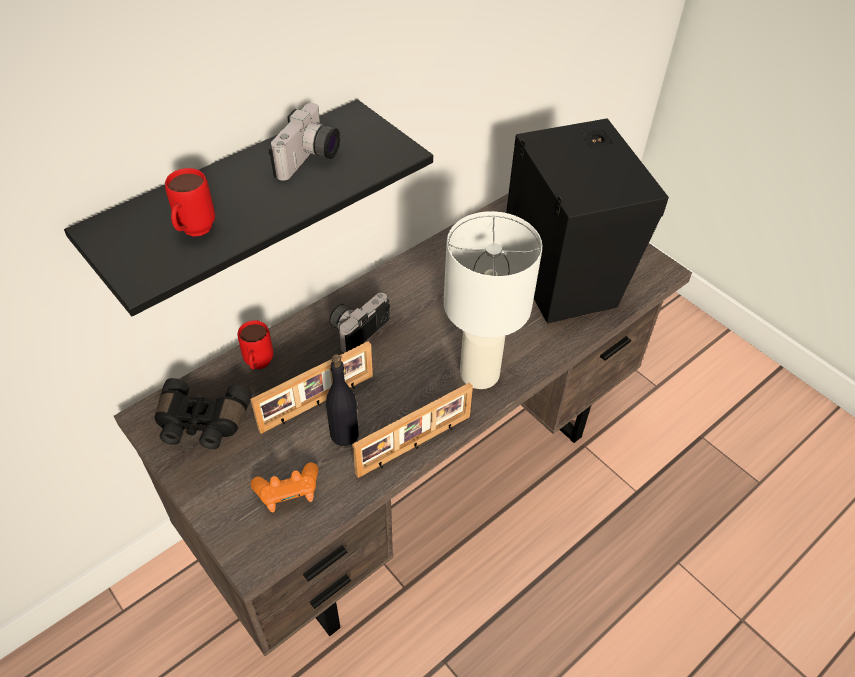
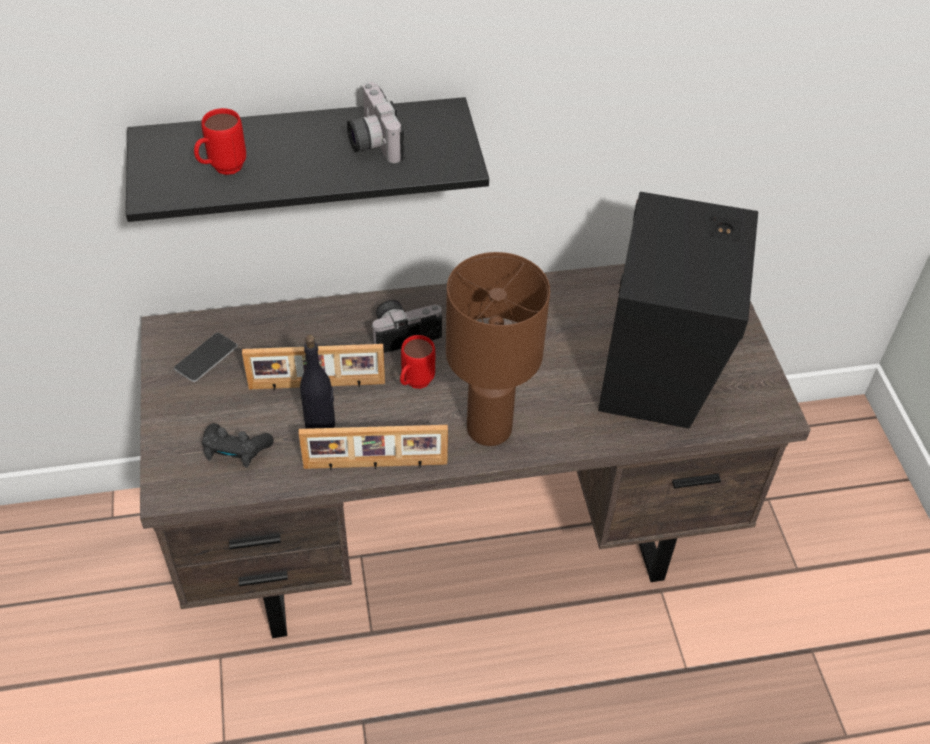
camera: 30 degrees right, 0 degrees up
black binoculars [155,378,252,449] -> phone [174,332,238,382]
red mug [238,320,273,370] -> red mug moved to [400,335,435,389]
orange game controller [251,463,318,512] -> black game controller [202,423,274,468]
camera [268,103,340,181] -> camera turned 105 degrees clockwise [347,82,404,163]
white table lamp [444,211,542,389] -> brown table lamp [446,252,550,446]

